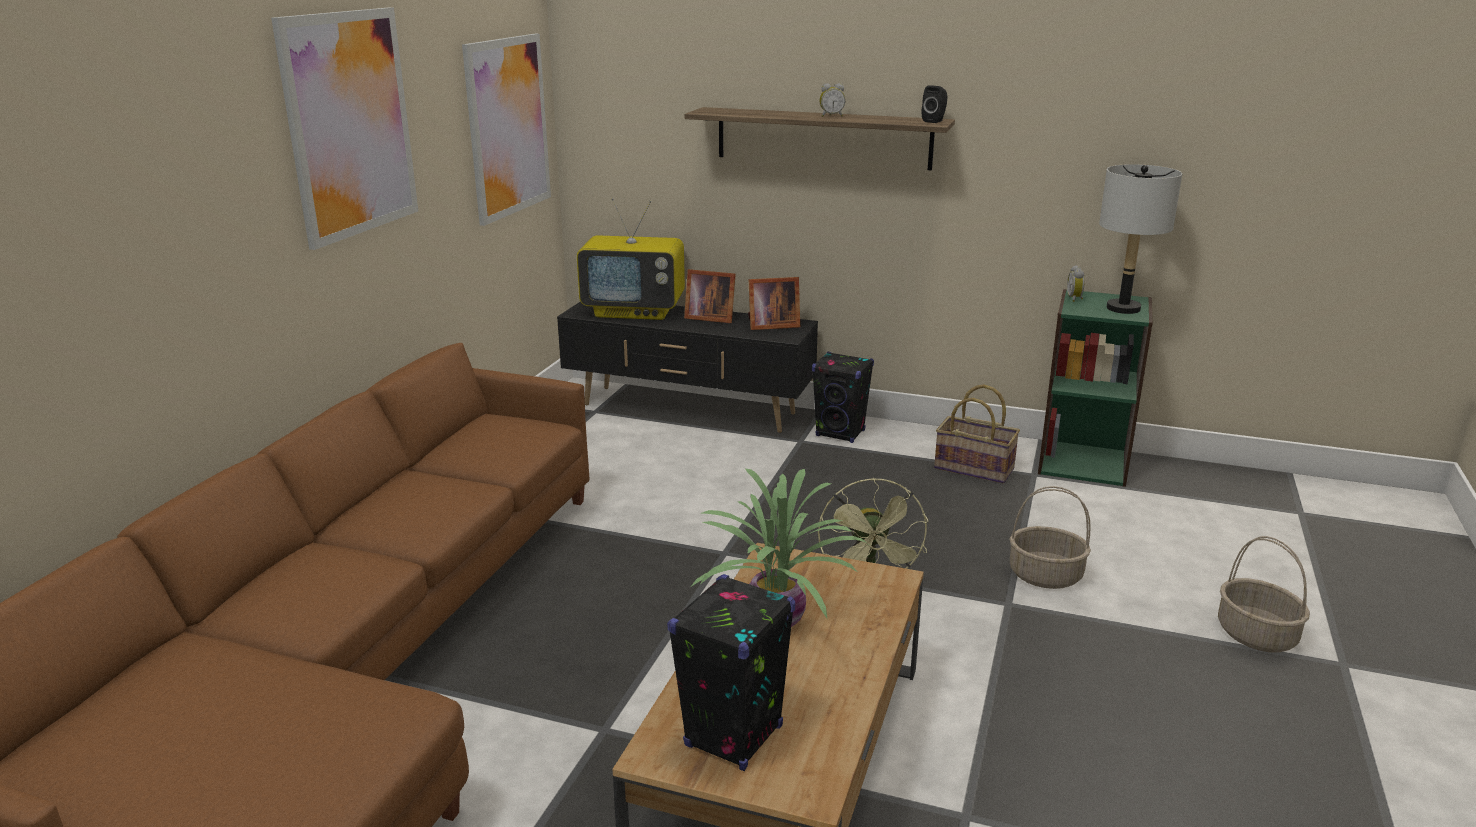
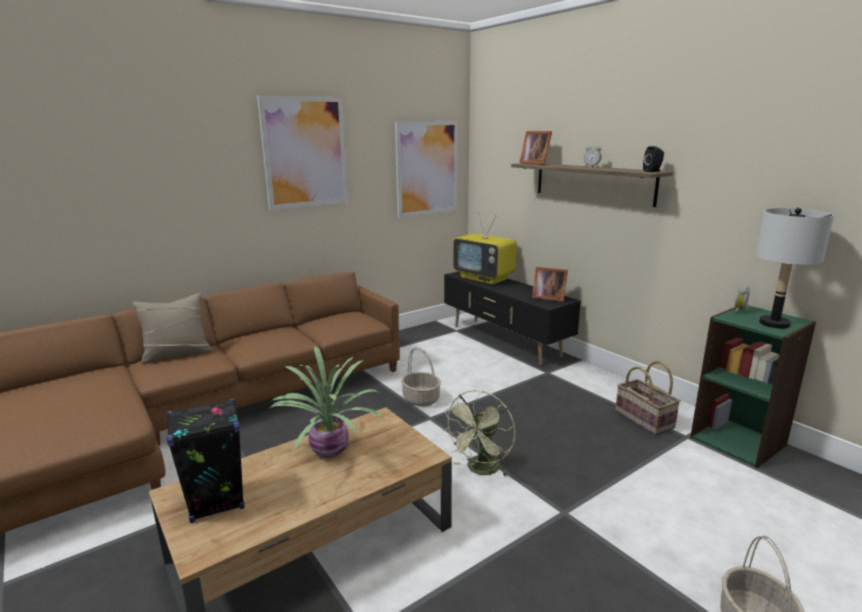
camera: 35 degrees right, 5 degrees down
picture frame [684,269,736,323] -> picture frame moved to [519,131,552,165]
black speaker [812,352,874,443] -> none
basket [1010,486,1091,589] -> basket moved to [401,347,441,406]
none -> beige pillow [132,293,213,364]

